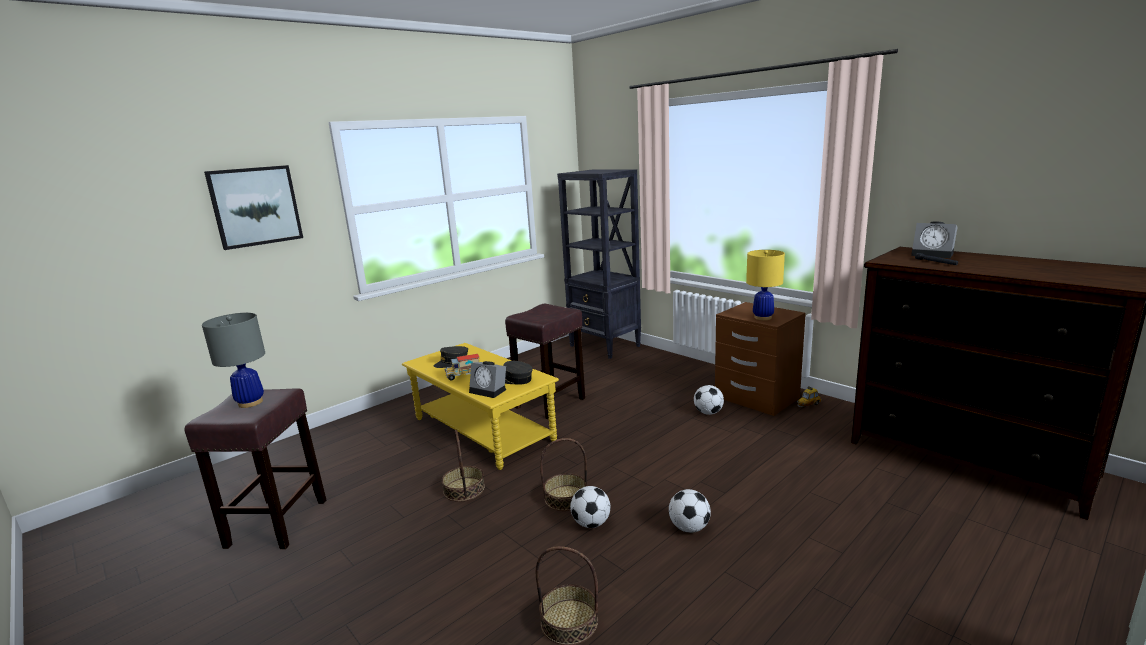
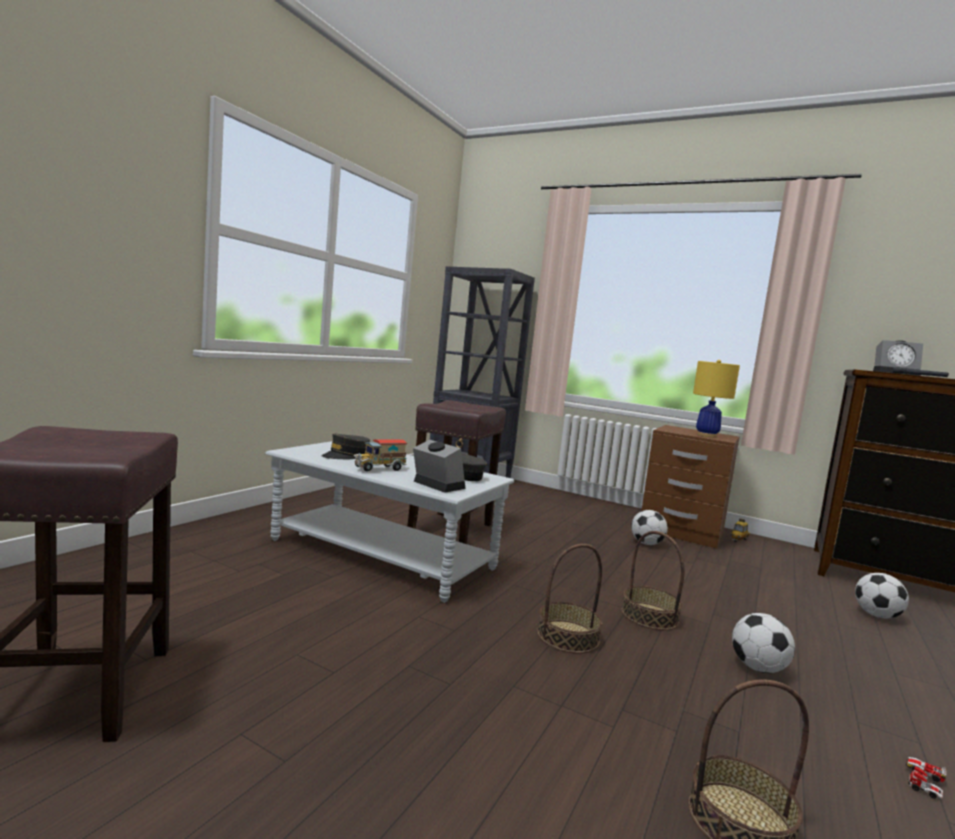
camera: 20 degrees left, 10 degrees down
grey table lamp [202,313,265,408] -> none
picture [204,165,303,250] -> none
yellow coffee table [402,343,559,470] -> grey coffee table [265,441,514,603]
basket [442,430,485,502] -> basket moved to [621,531,684,630]
alarm clock [469,361,506,398] -> alarm clock turned 150 degrees counterclockwise [413,440,465,493]
football [570,486,611,528] -> football moved to [855,573,909,618]
none -> toy car [906,757,946,799]

